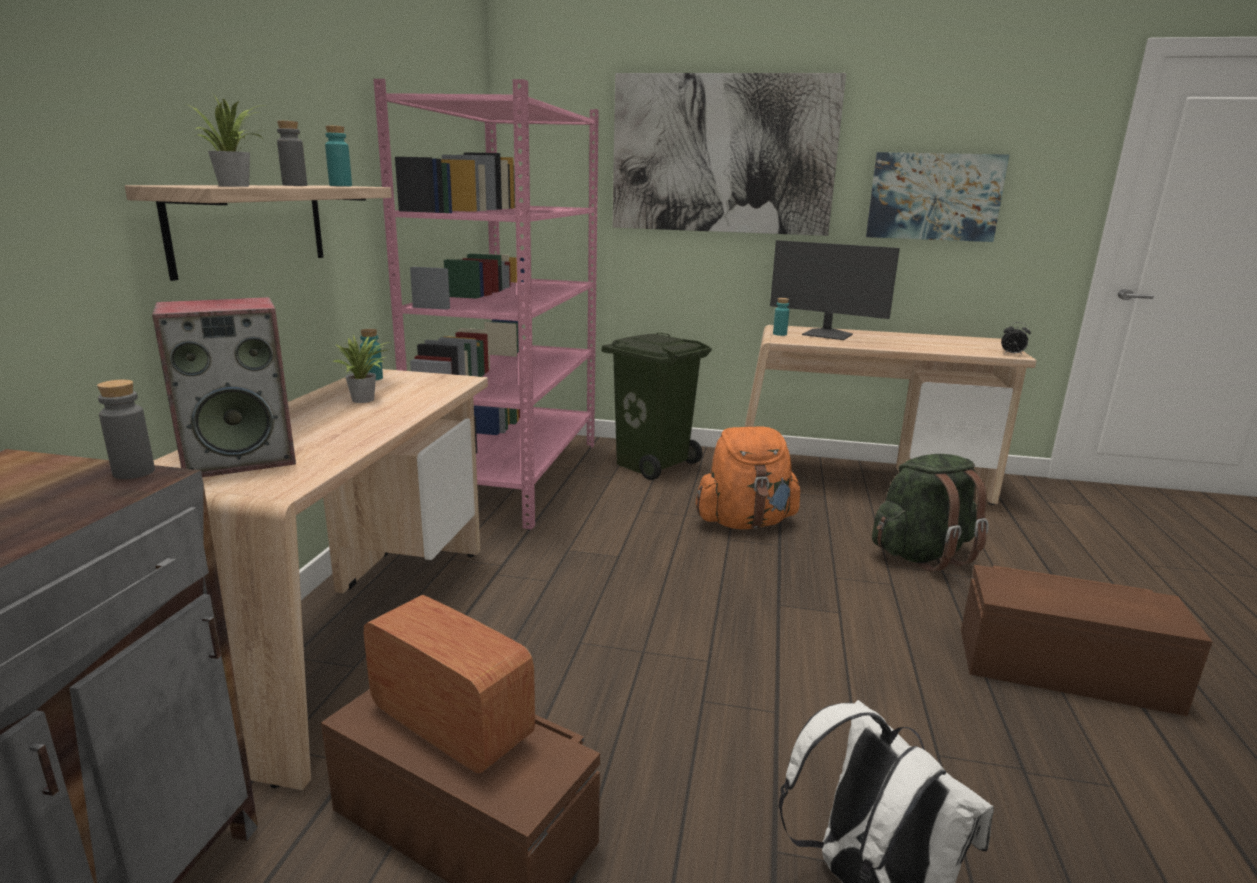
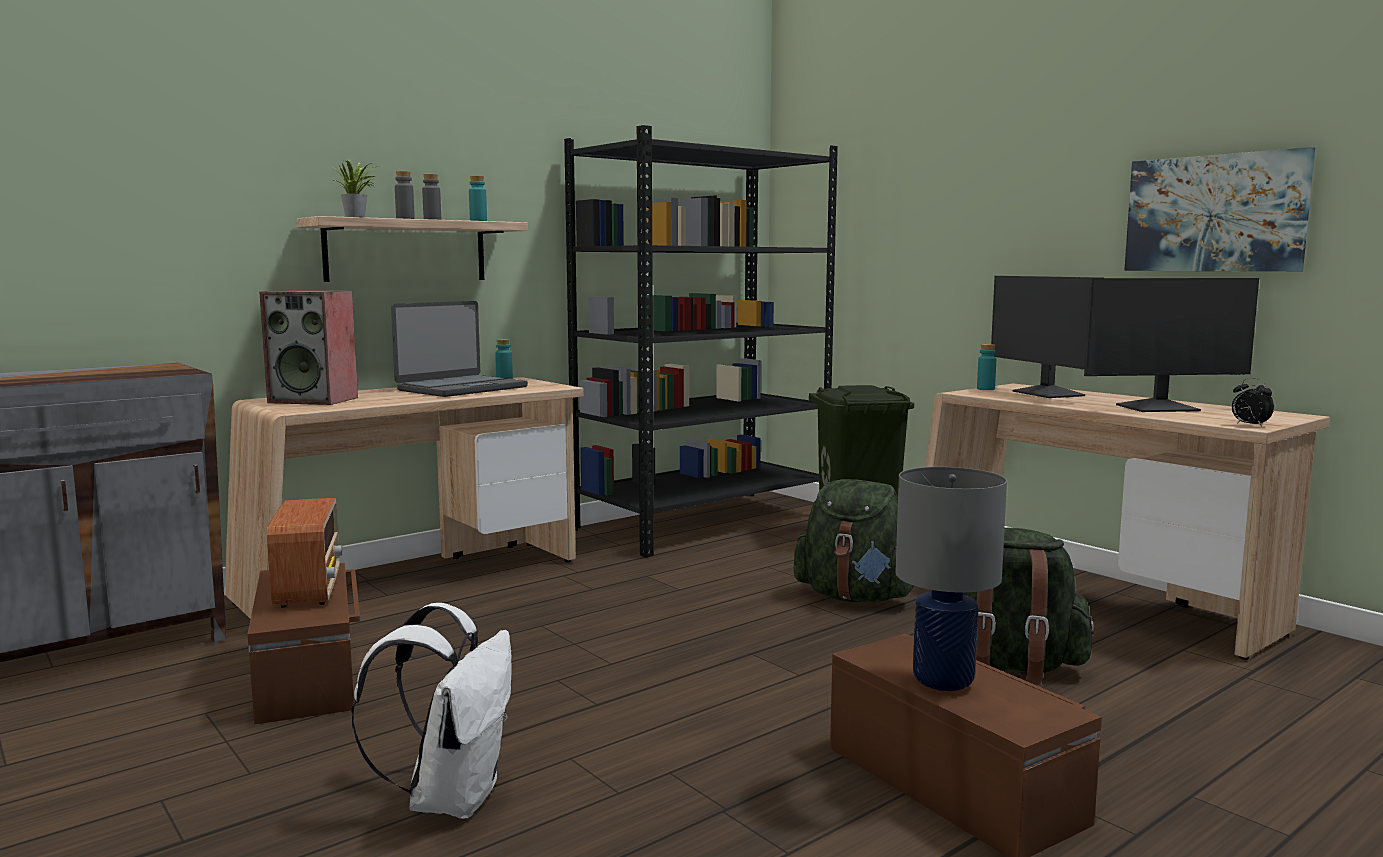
camera: 40 degrees right, 10 degrees down
grey bottle [97,380,155,479] -> grey bottle moved to [395,171,415,219]
potted plant [332,335,390,403] -> laptop [391,301,528,397]
pink bookcase [373,79,599,529] -> black bookcase [564,125,838,558]
picture [613,73,846,236] -> none
orange backpack [696,427,801,529] -> green backpack [793,479,915,602]
none -> grey table lamp [895,467,1007,691]
none -> monitor [1084,278,1259,412]

